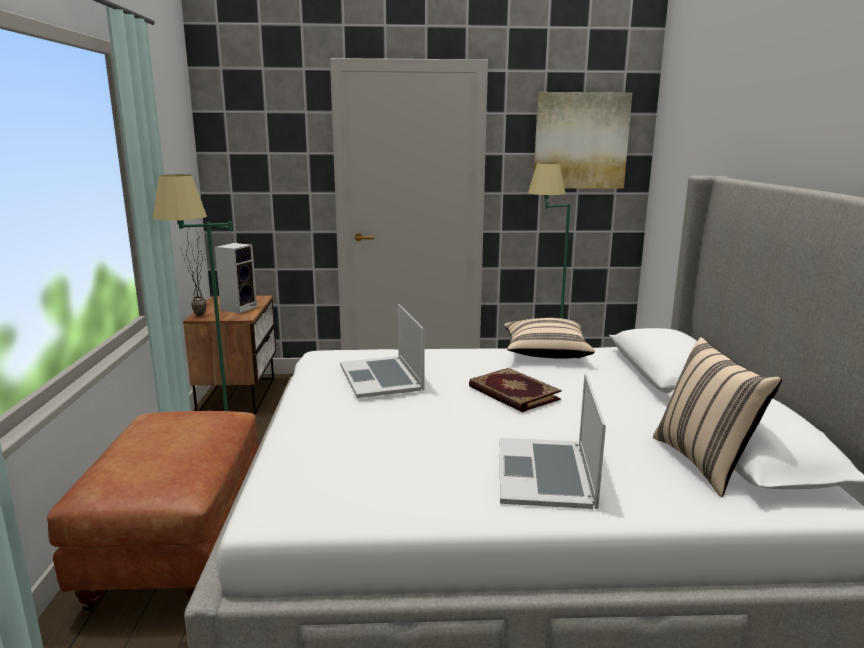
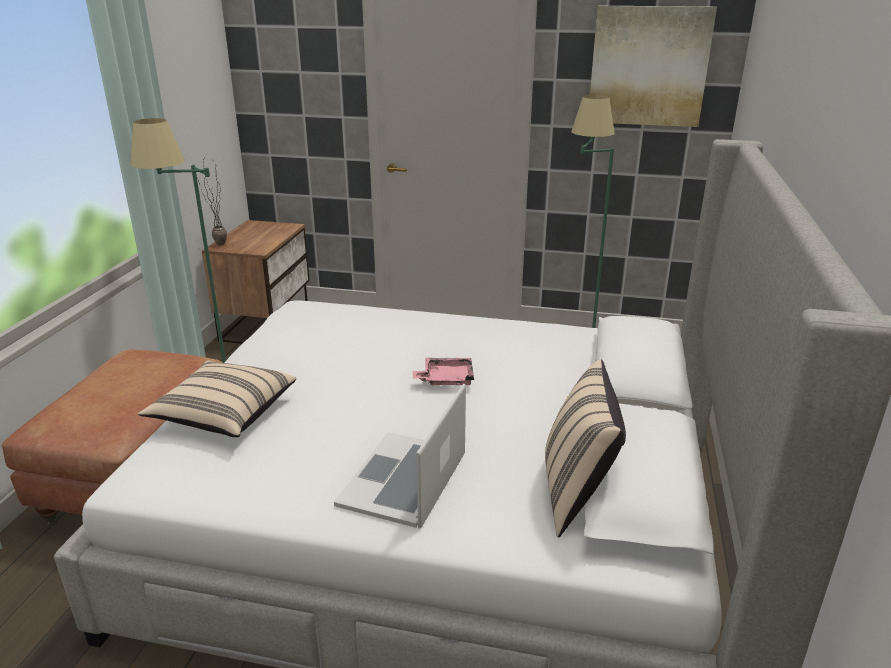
camera: 15 degrees right, 10 degrees up
speaker [215,243,257,313] -> none
laptop [340,304,425,398] -> none
book [469,368,562,412] -> pink tray [413,358,474,385]
beige pillow [504,318,595,359] -> beige pillow moved to [138,360,296,437]

